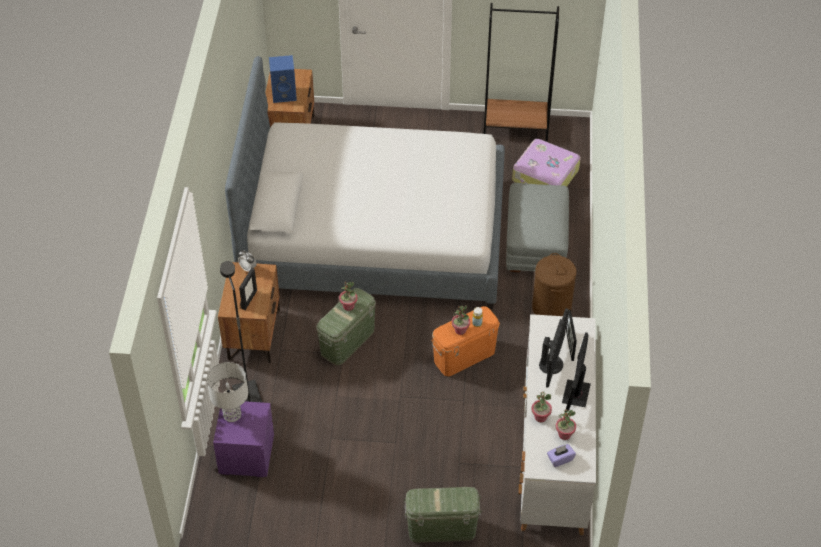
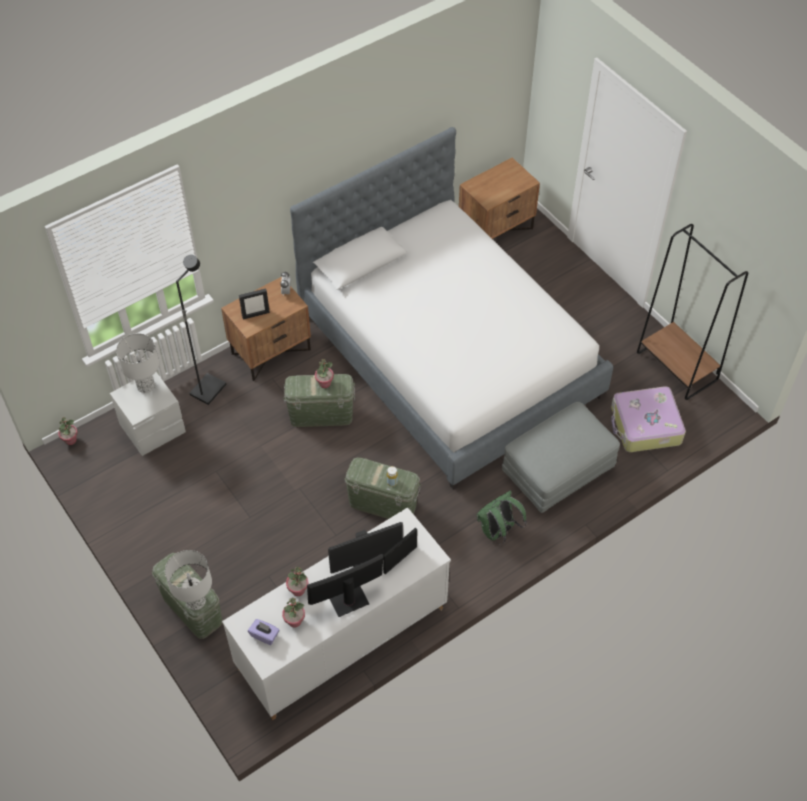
camera: 50 degrees right, 5 degrees up
purple nightstand [213,401,274,477] -> white nightstand [110,372,186,456]
blue speaker [269,55,297,103] -> none
orange storage box [431,306,500,376] -> green storage box [344,457,421,519]
potted plant [452,305,470,335] -> potted plant moved to [58,417,78,445]
brown laundry basket [532,253,576,317] -> green backpack [477,490,527,545]
none -> white table lamp [165,550,212,610]

